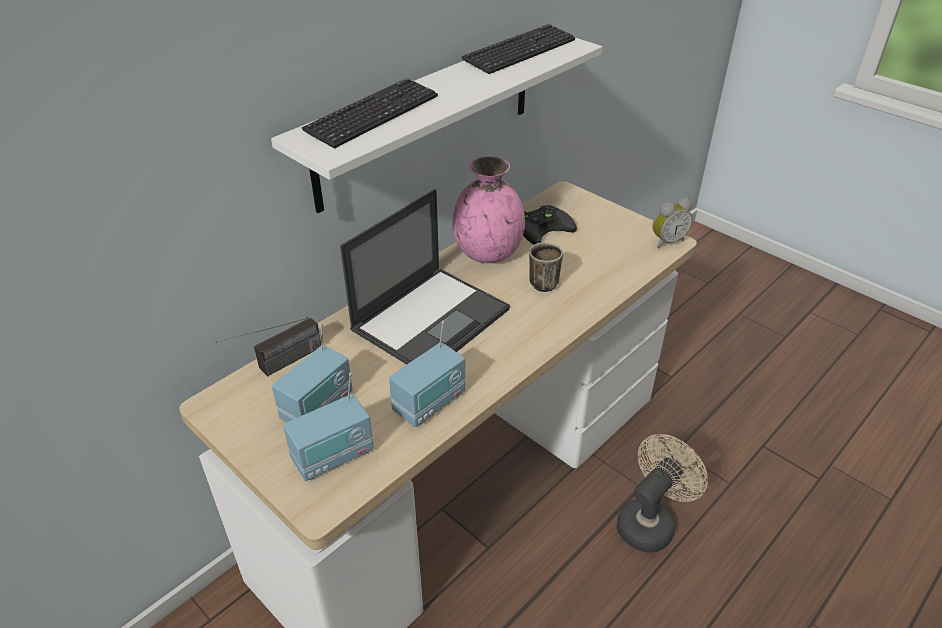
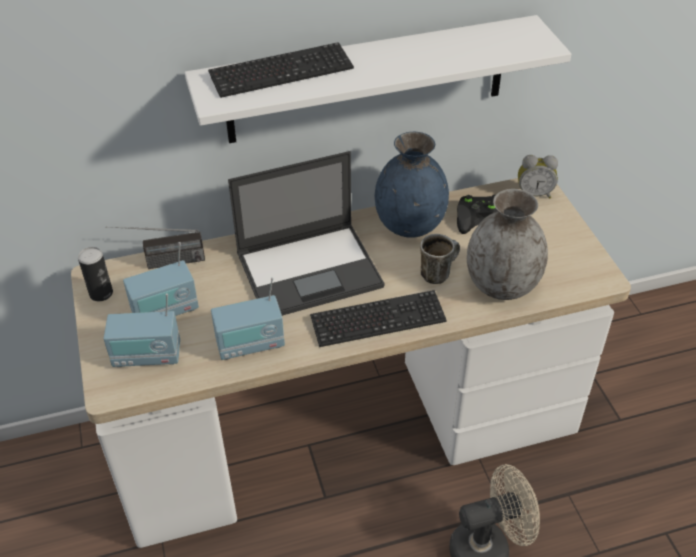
camera: 30 degrees right, 5 degrees up
pink vase [452,156,525,263] -> blue vase [375,132,449,238]
keyboard [461,24,575,74] -> keyboard moved to [310,290,447,347]
alarm clock [652,198,693,248] -> alarm clock moved to [518,155,558,199]
none -> can [78,247,113,301]
none -> grey vase [467,189,548,300]

